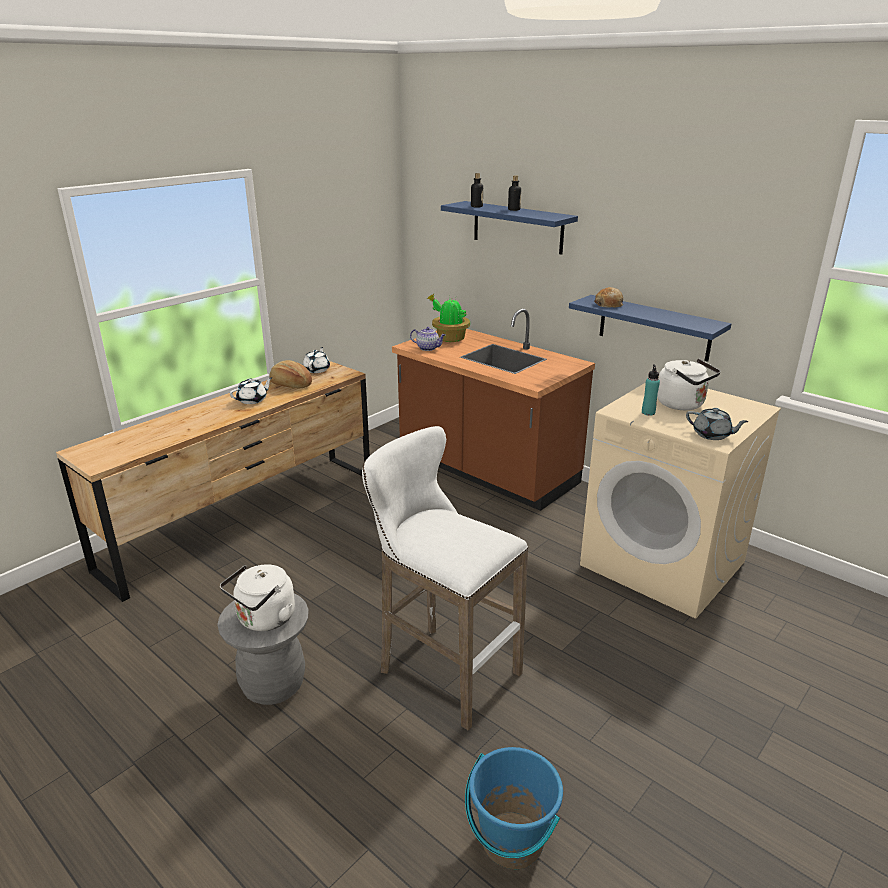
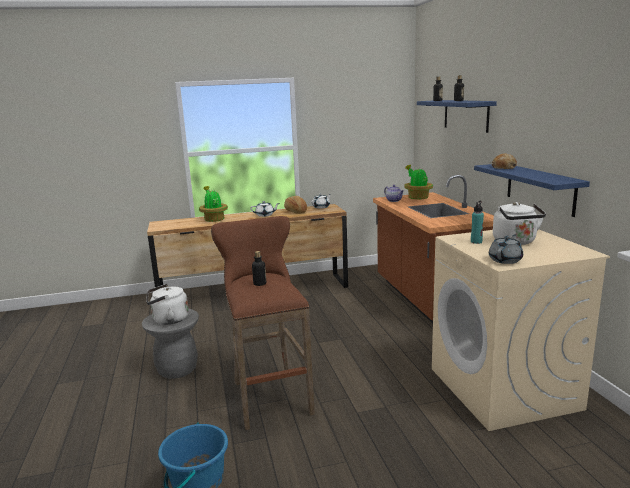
camera: 35 degrees right, 10 degrees down
white stool [362,426,528,730] -> brown stool [211,216,315,430]
grey teapot [686,408,749,440] -> grey teapot turned 120 degrees counterclockwise [489,235,523,264]
none -> potted plant [199,186,228,222]
none -> bottle [252,251,266,286]

